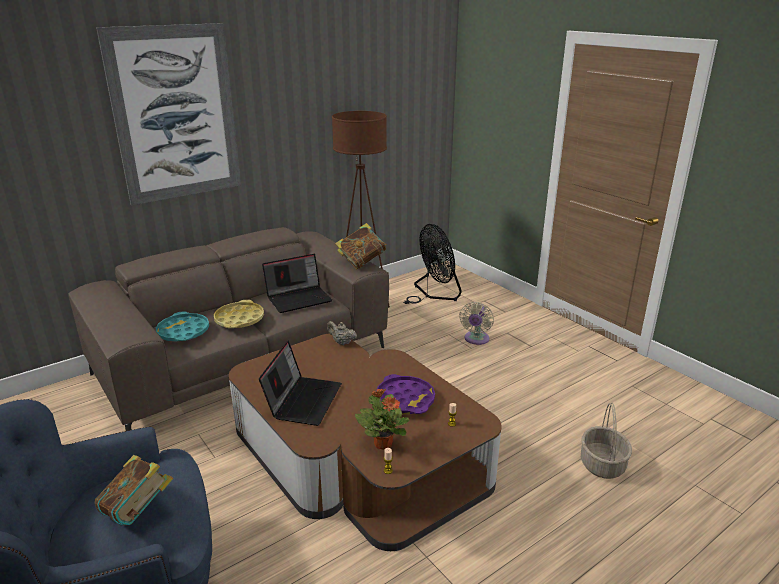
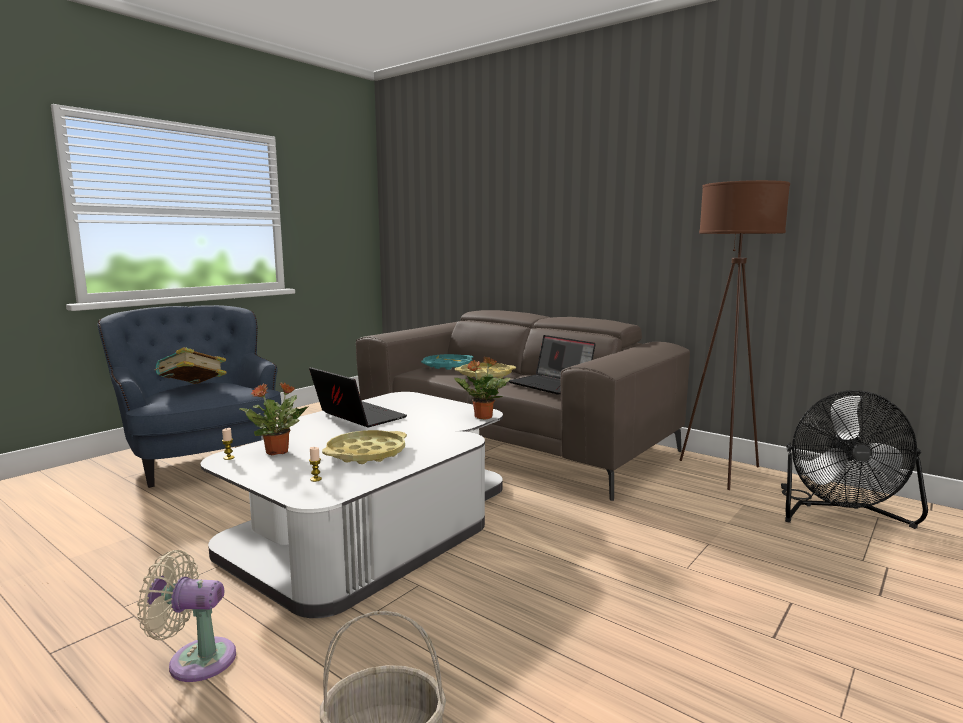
camera: 75 degrees right, 15 degrees down
picture [96,23,241,206] -> none
brown coffee table [229,333,502,551] -> white coffee table [201,392,503,618]
laptop [259,341,342,426] -> laptop turned 135 degrees counterclockwise [309,367,407,427]
beige teapot [327,321,357,345] -> potted plant [454,357,511,420]
book [335,223,387,269] -> none
purple tray [376,374,435,414] -> yellow tray [322,430,407,464]
black fan [403,224,461,304] -> black fan turned 45 degrees clockwise [781,390,928,529]
beige fan [460,302,494,345] -> beige fan moved to [137,550,236,682]

